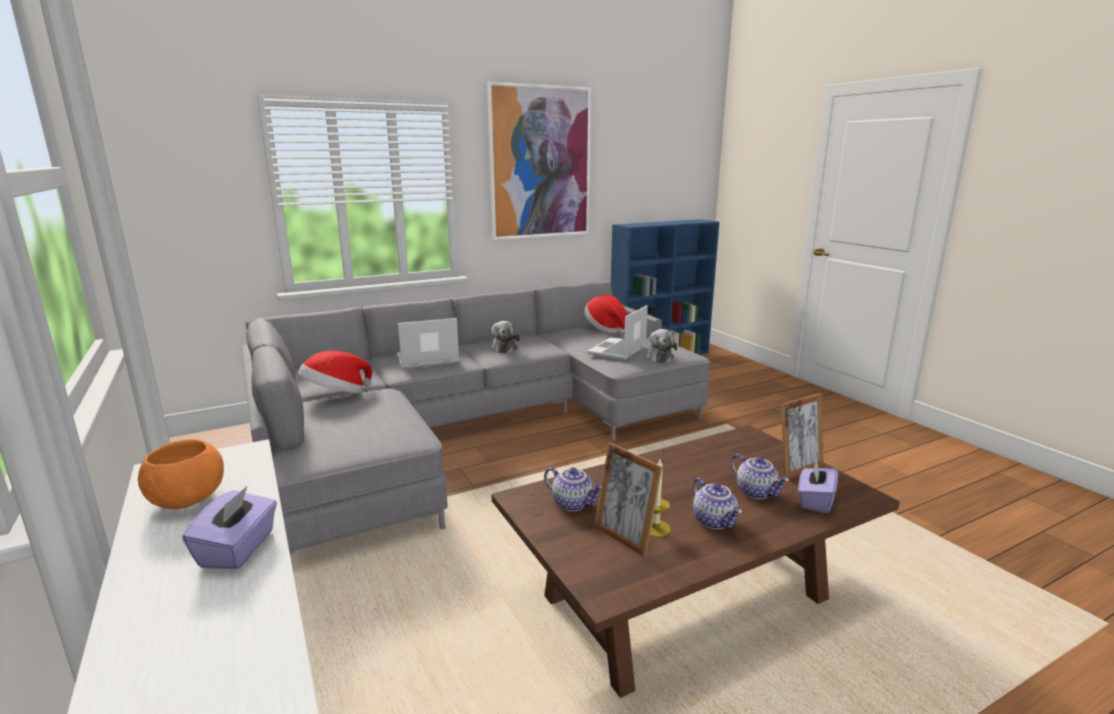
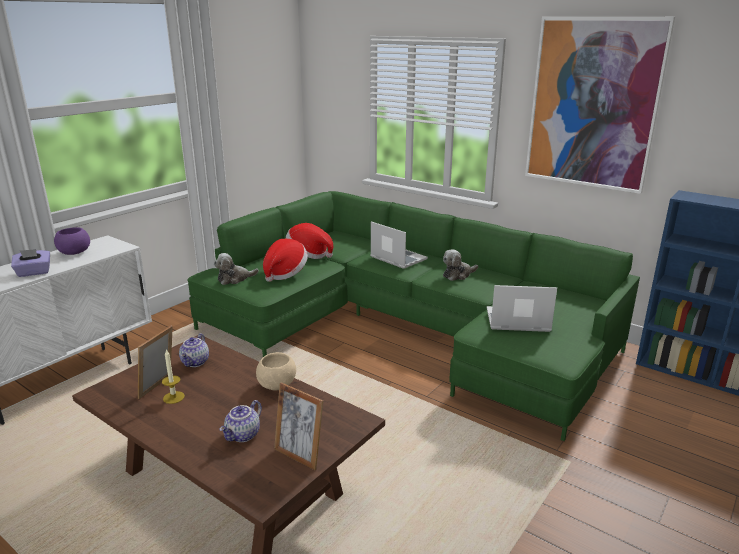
camera: 65 degrees right, 5 degrees up
orange bowl [138,439,224,509] -> purple bowl [54,227,90,255]
grey sofa [241,280,710,554] -> green sofa [187,191,640,441]
hat [584,295,628,334] -> hat moved to [263,239,308,282]
plush toy [644,329,677,363] -> plush toy moved to [214,253,259,285]
teapot [693,478,742,529] -> none
purple tissue box [798,459,838,514] -> none
none -> beige bowl [256,352,296,390]

